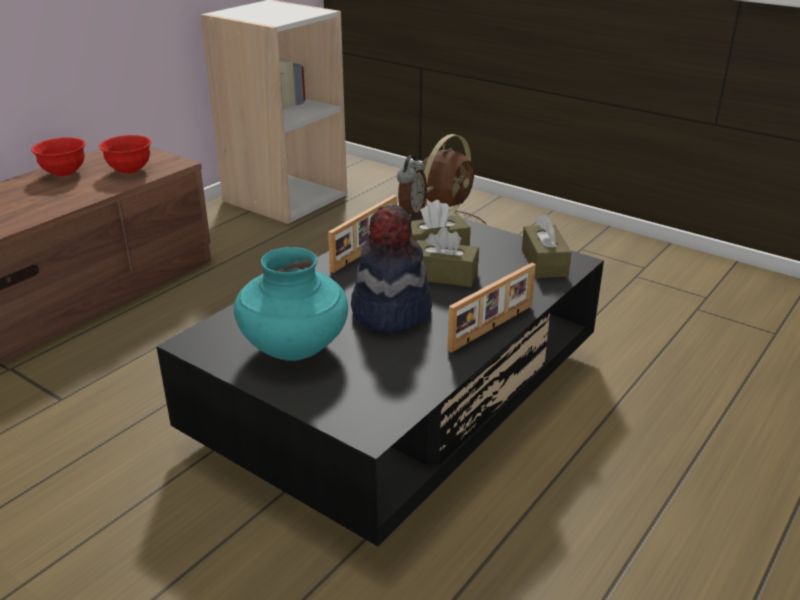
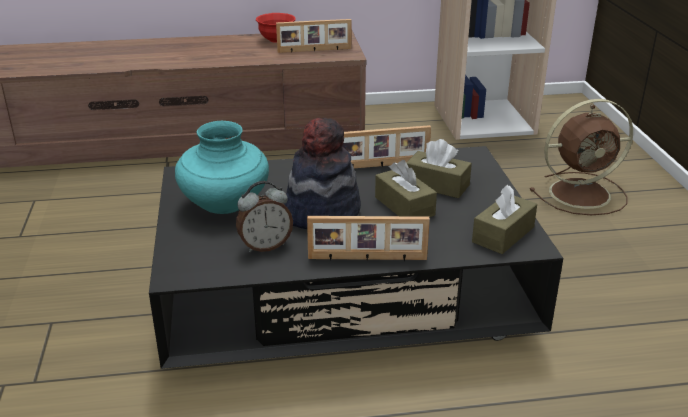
camera: 45 degrees right, 0 degrees up
red bowl [99,135,152,174] -> picture frame [276,19,351,53]
alarm clock [397,155,427,218] -> alarm clock moved to [236,181,293,252]

